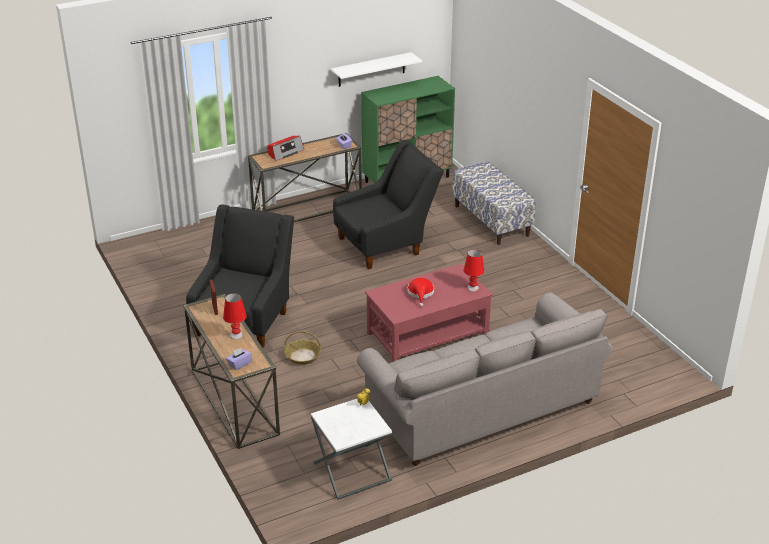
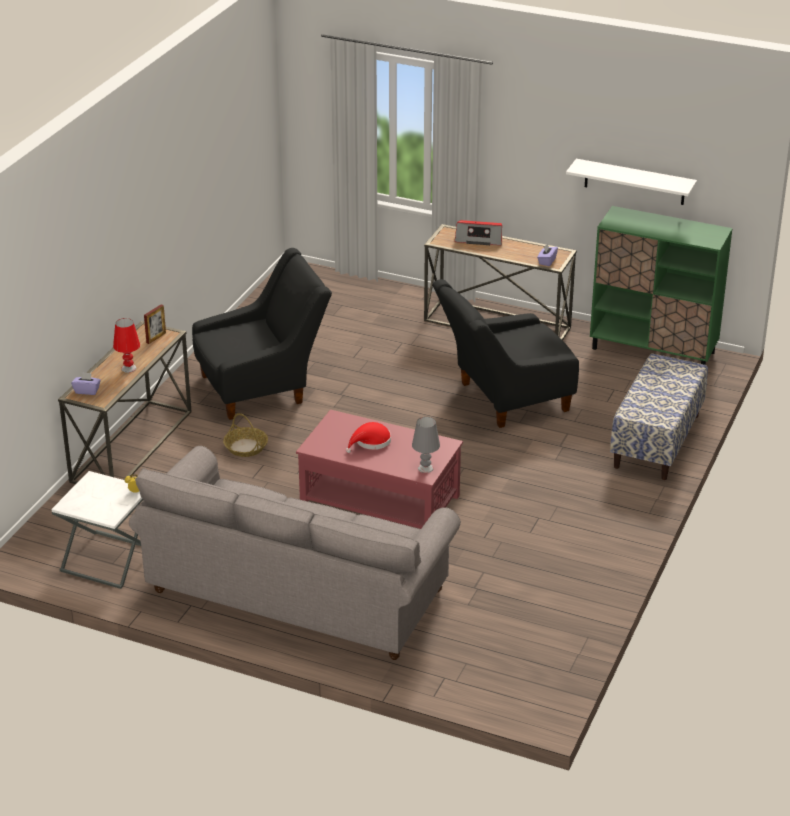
camera: 50 degrees right, 0 degrees up
black armchair [333,140,444,269] -> black armchair turned 135 degrees clockwise [432,279,579,428]
red table lamp [463,249,484,292] -> grey table lamp [412,417,440,473]

